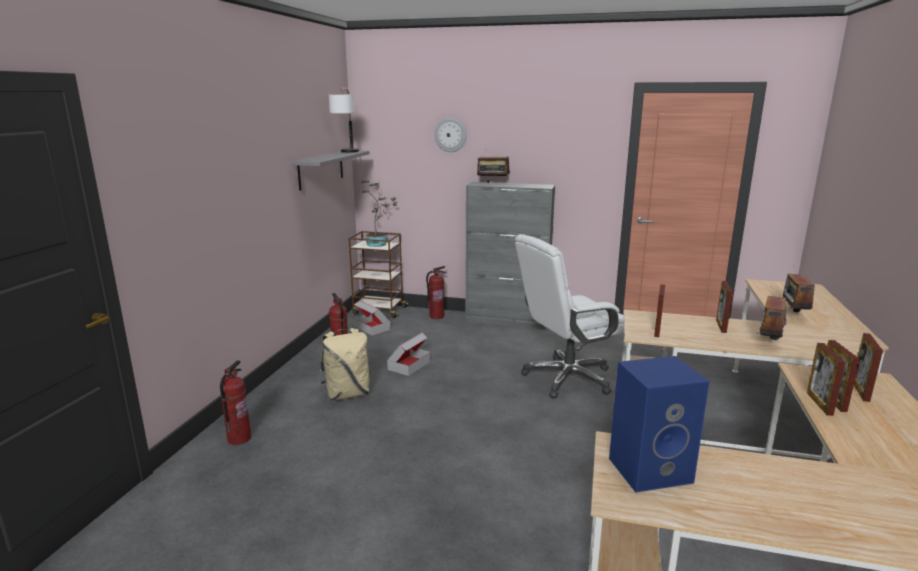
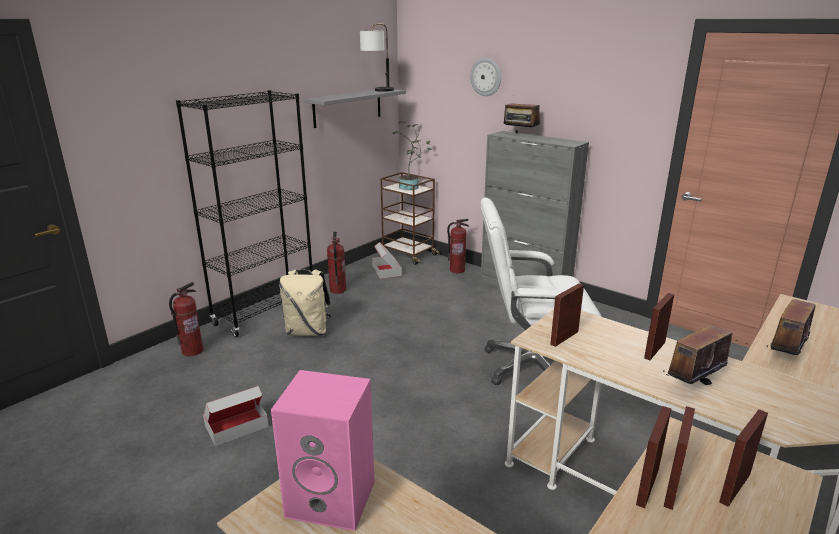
camera: 25 degrees right, 5 degrees up
cardboard box [387,333,431,376] -> cardboard box moved to [203,386,269,446]
blue speaker [609,356,709,492] -> pink speaker [271,370,375,531]
none -> black bookcase [176,90,313,337]

